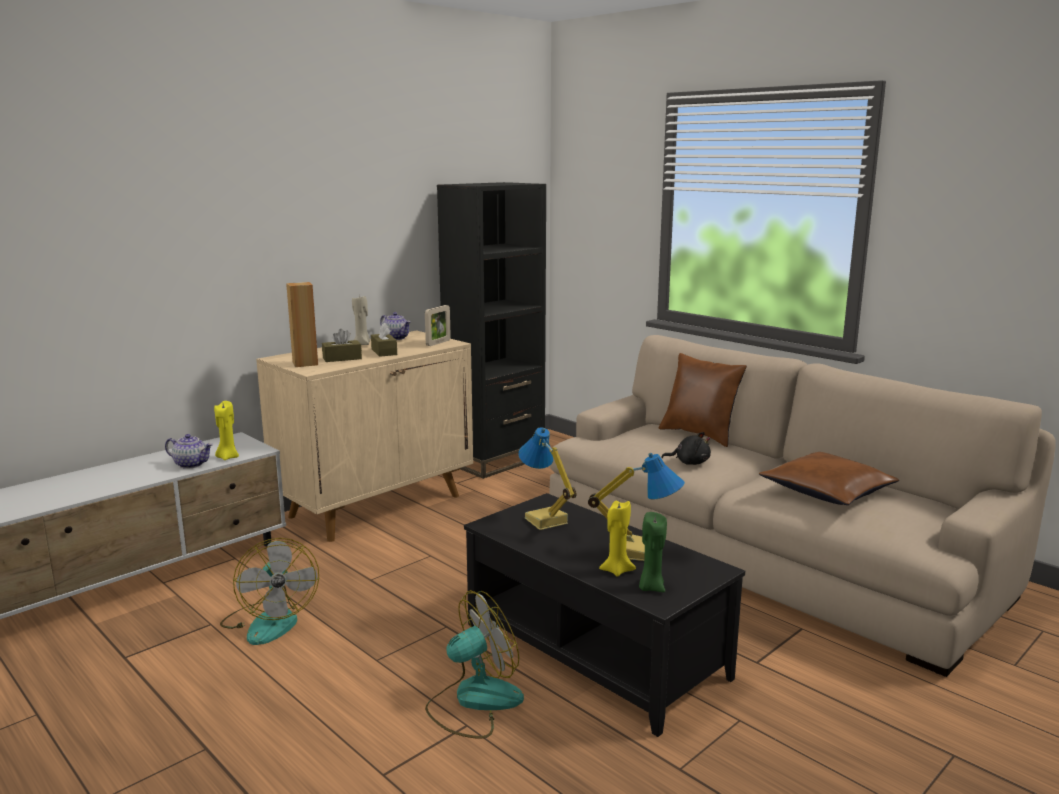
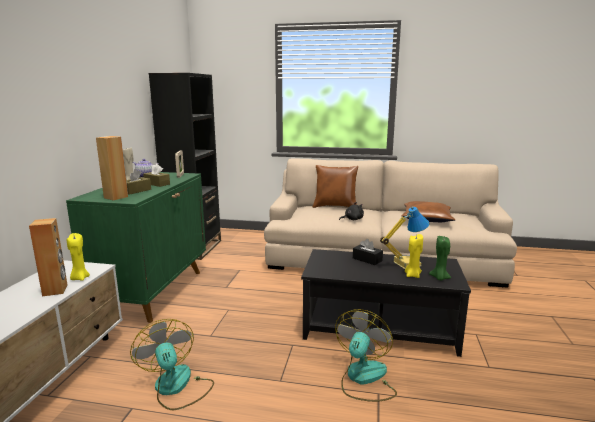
camera: 35 degrees left, 0 degrees up
teapot [165,434,213,469] -> brown speaker [29,218,68,296]
fan [220,538,319,645] -> fan turned 150 degrees counterclockwise [130,319,214,410]
beige cabinet [256,331,473,542] -> green cabinet [66,172,206,323]
table lamp [518,427,577,530] -> none
none -> black tissue box [353,239,383,265]

